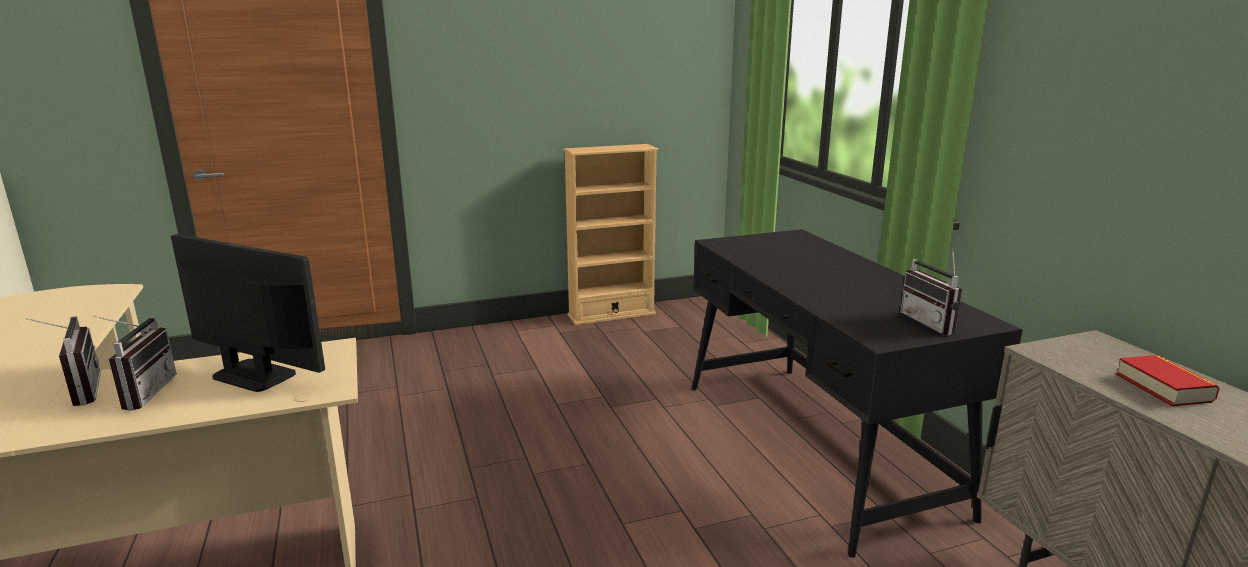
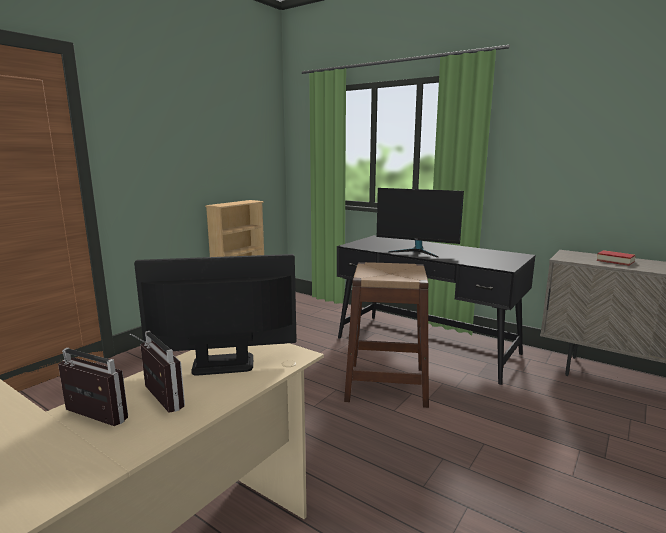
camera: 35 degrees left, 5 degrees down
radio [900,248,962,335] -> none
none -> brown stool [344,262,429,408]
none -> monitor [376,188,464,257]

